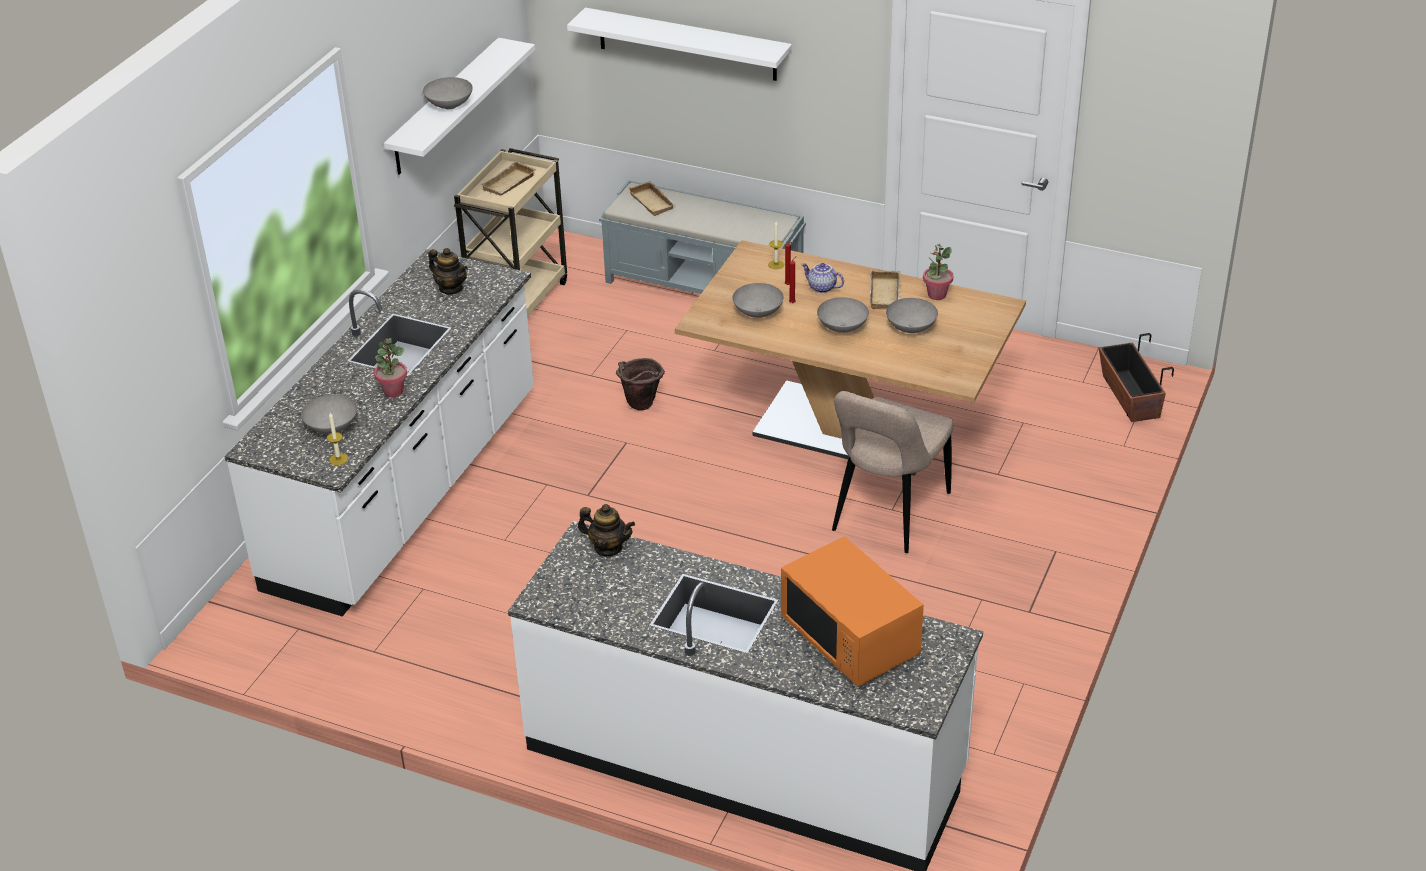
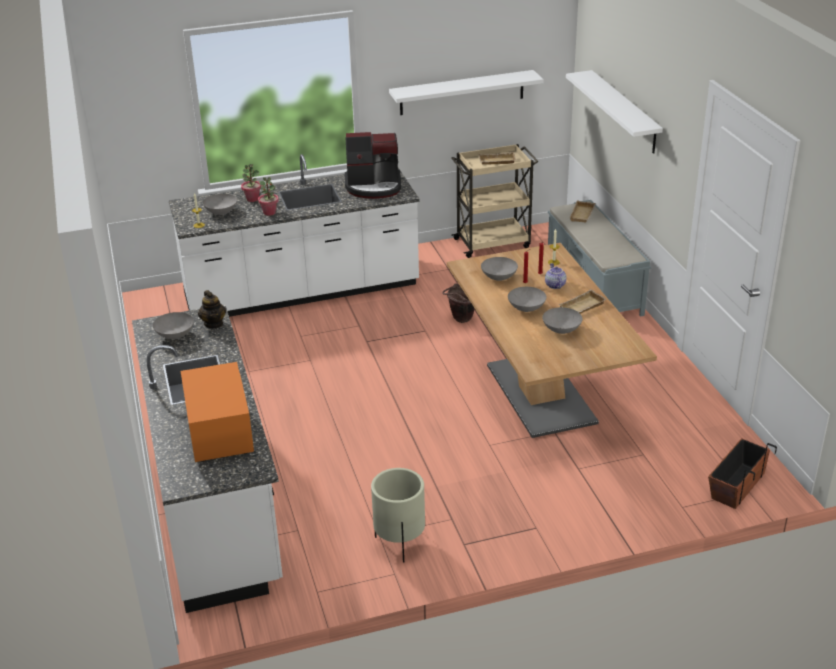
camera: 50 degrees right, 5 degrees down
grey bowl [423,77,473,109] -> grey bowl moved to [153,312,194,339]
teapot [428,248,468,294] -> coffee machine [345,132,401,199]
orange microwave [781,536,924,687] -> orange microwave turned 150 degrees clockwise [181,362,254,462]
beige chair [832,391,954,553] -> none
potted plant [923,244,953,300] -> potted plant moved to [241,164,261,202]
none -> beige planter [371,468,425,563]

